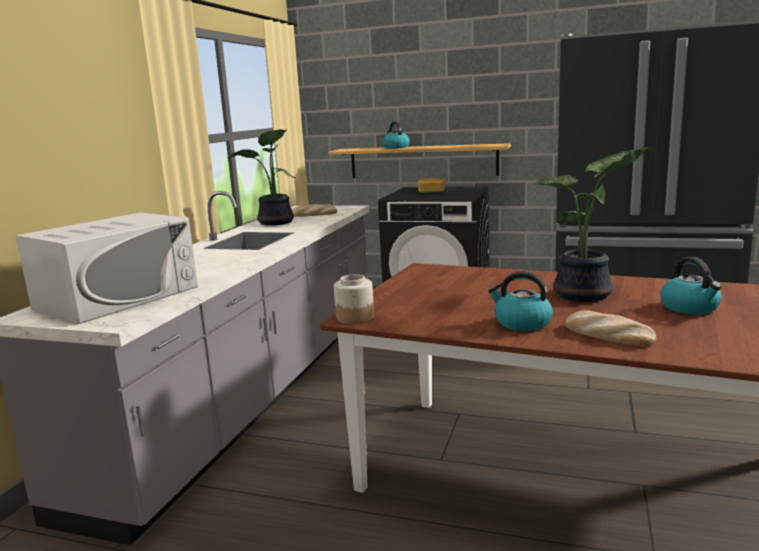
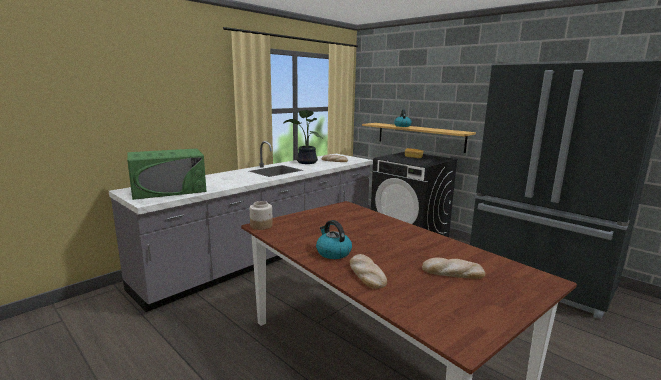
camera: 25 degrees right, 0 degrees up
white microwave [16,213,198,325] -> green microwave [127,148,207,200]
potted plant [533,147,654,302] -> none
kettle [661,257,722,315] -> bread [422,258,485,279]

